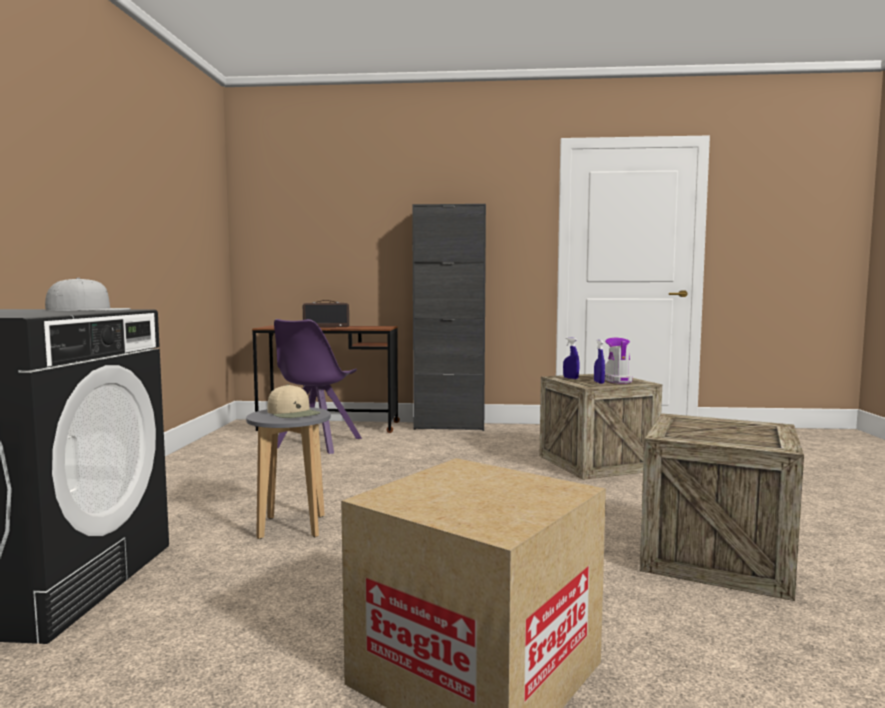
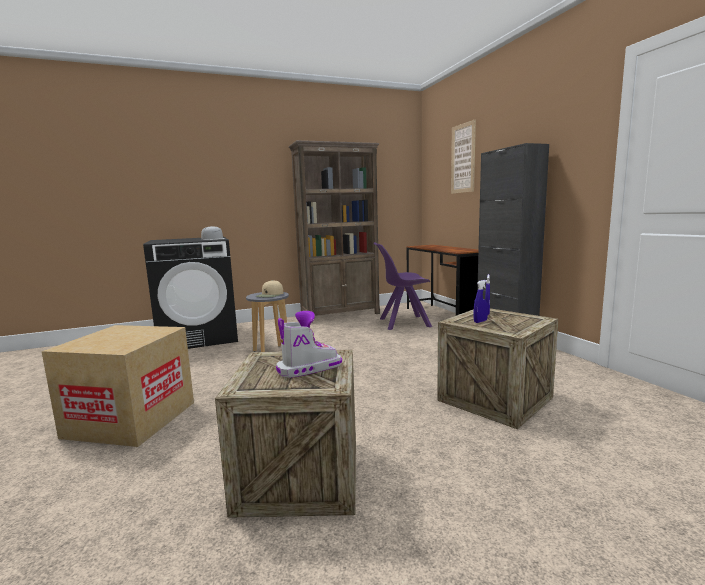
camera: 65 degrees right, 5 degrees up
radio [303,300,349,328] -> none
boot [605,338,632,384] -> boot moved to [276,311,342,378]
none -> brown bookcase [289,140,380,323]
none -> picture [451,120,476,194]

